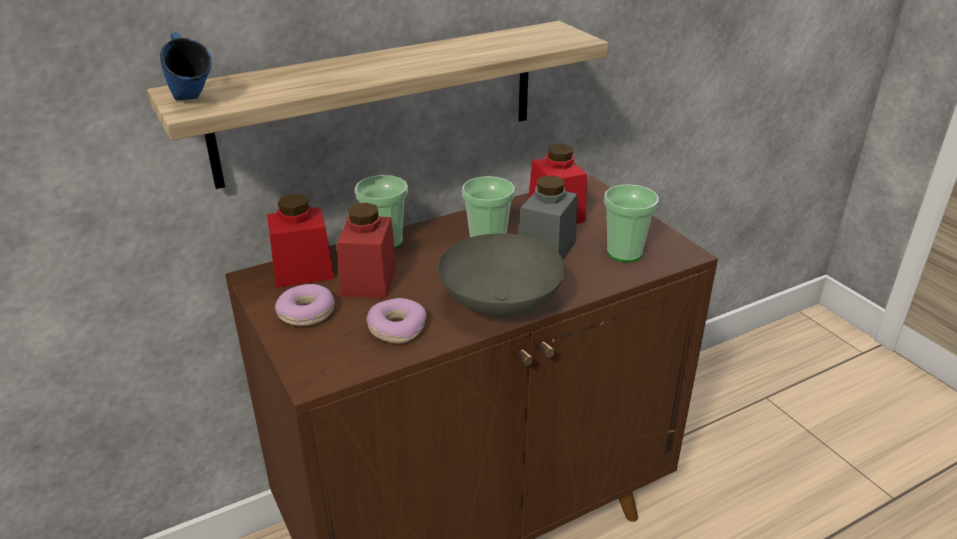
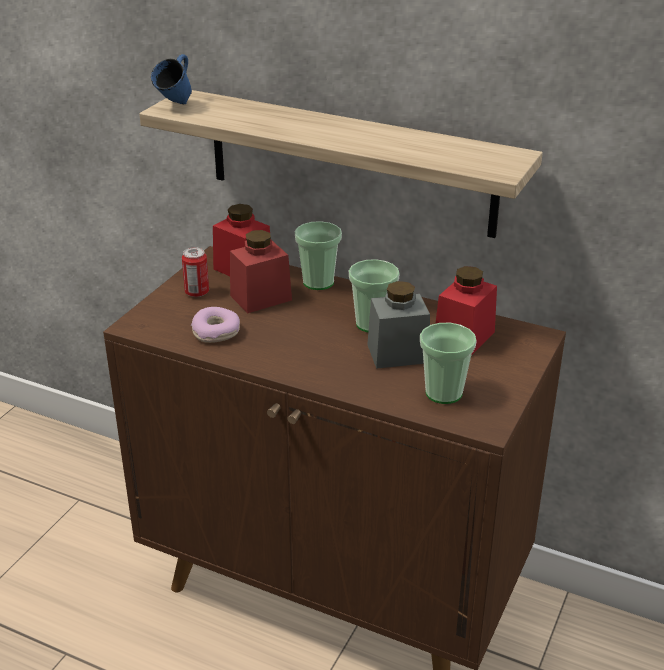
camera: 55 degrees right, 0 degrees up
donut [275,284,335,326] -> can [182,247,209,297]
grey bowl [438,233,566,317] -> none

